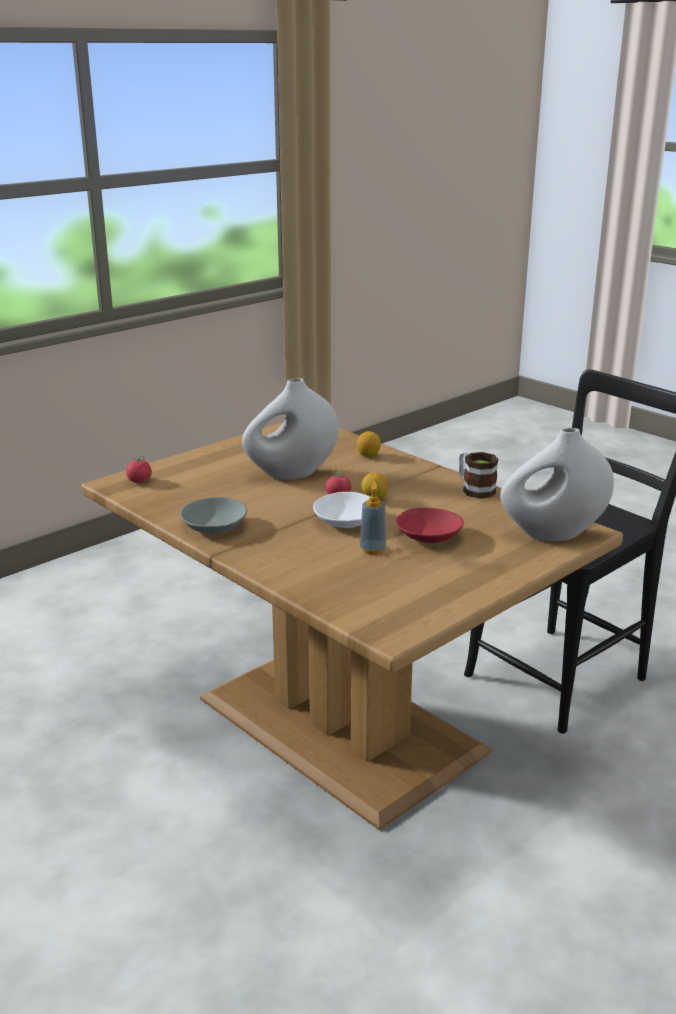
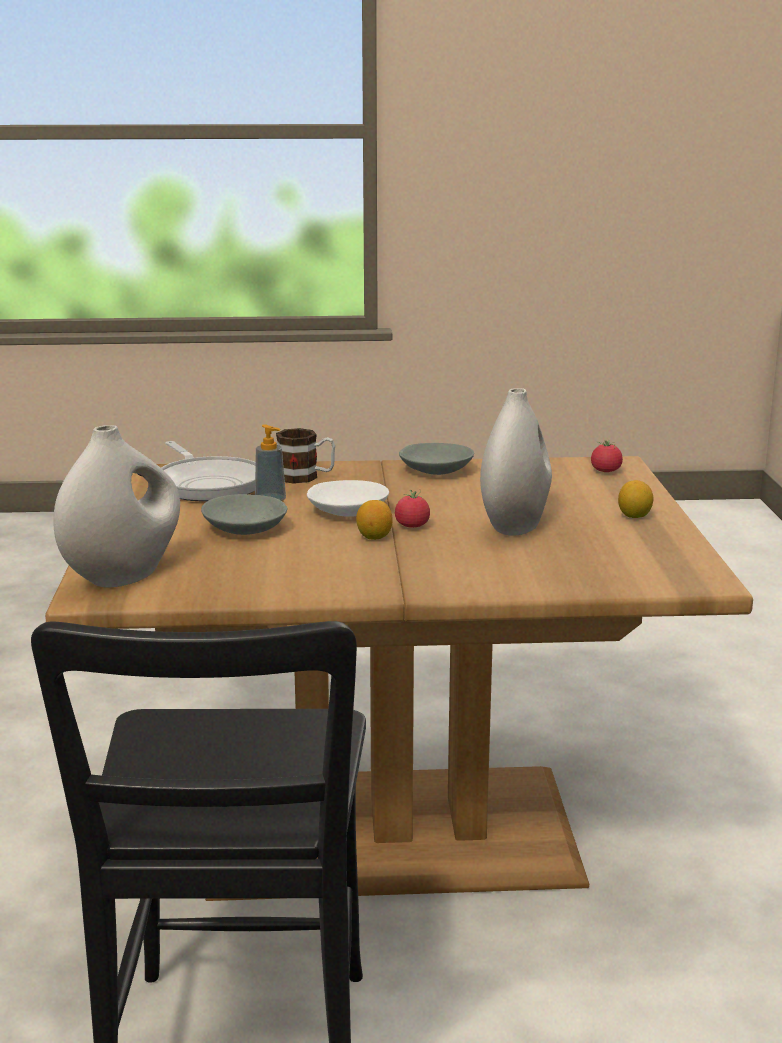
camera: 130 degrees right, 5 degrees down
lemon [357,431,381,457] -> lemon moved to [618,480,653,518]
red bowl [395,507,464,543] -> grey bowl [201,494,287,535]
mug [459,452,499,499] -> mug moved to [276,428,335,484]
none -> frying pan [161,441,256,502]

